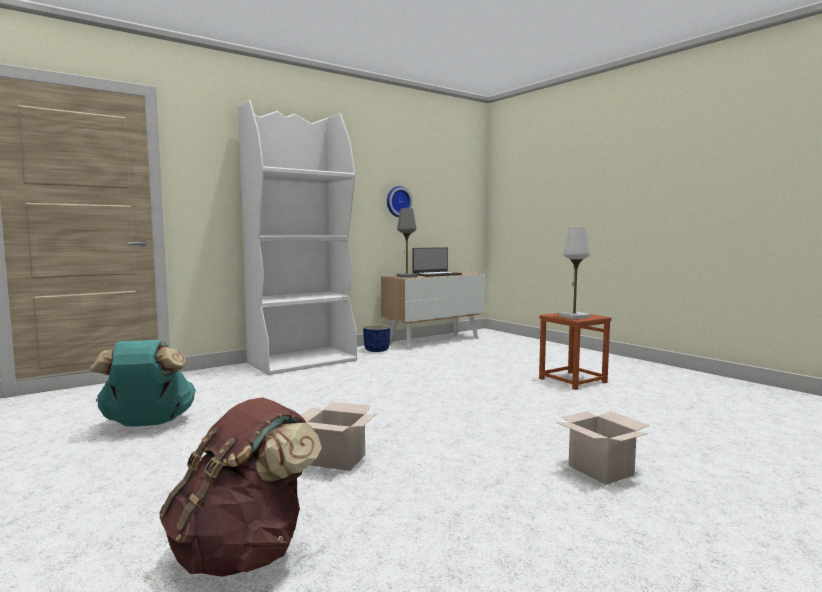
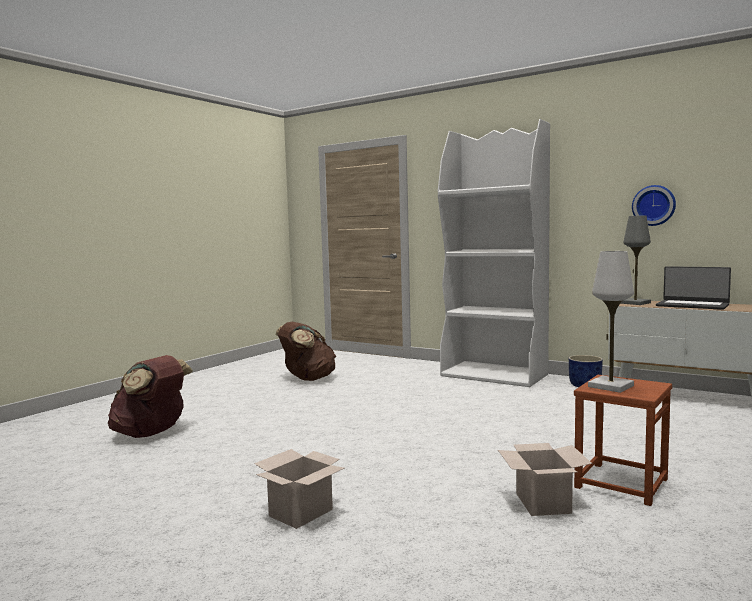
camera: 70 degrees right, 0 degrees up
turquoise backpack [90,340,196,427] -> brown backpack [276,322,336,381]
cardboard box [301,402,376,471] -> cardboard box moved to [498,443,592,516]

